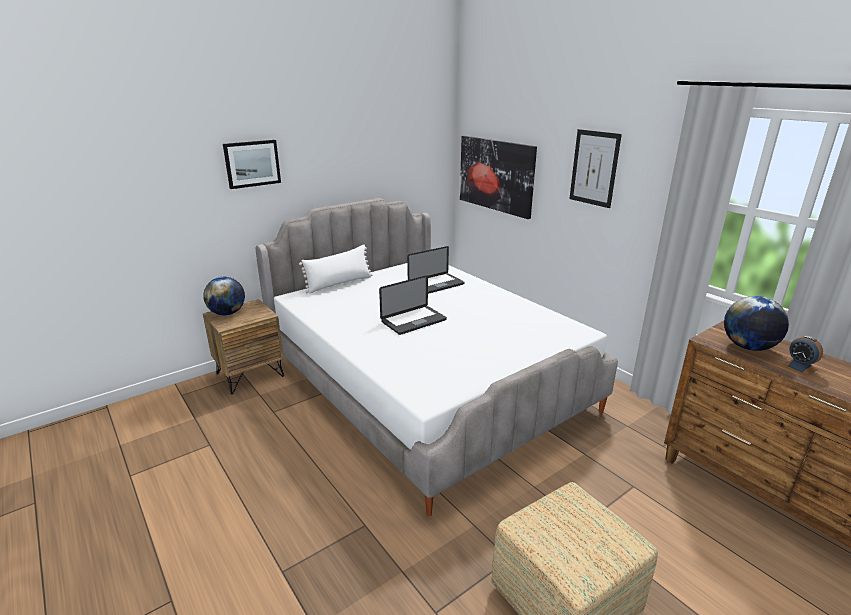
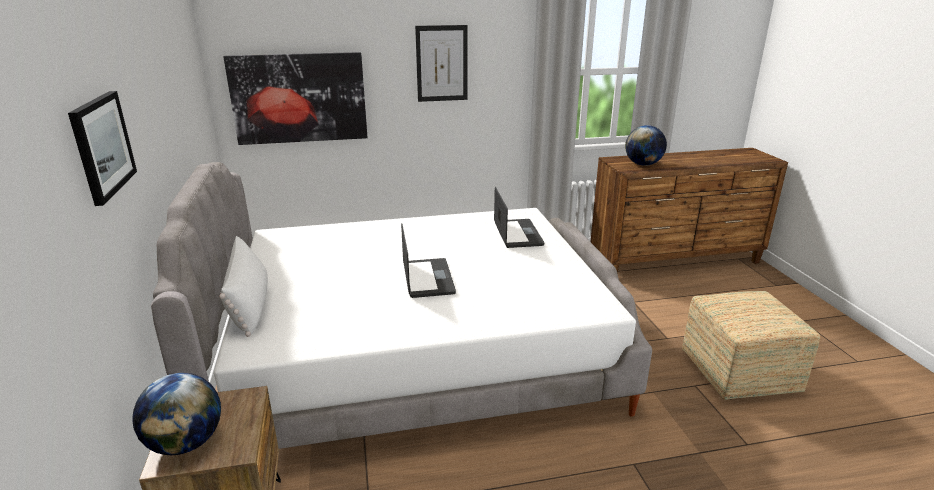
camera: 65 degrees left, 0 degrees up
laptop [407,246,464,294] -> laptop moved to [494,187,544,248]
alarm clock [783,336,823,375] -> none

